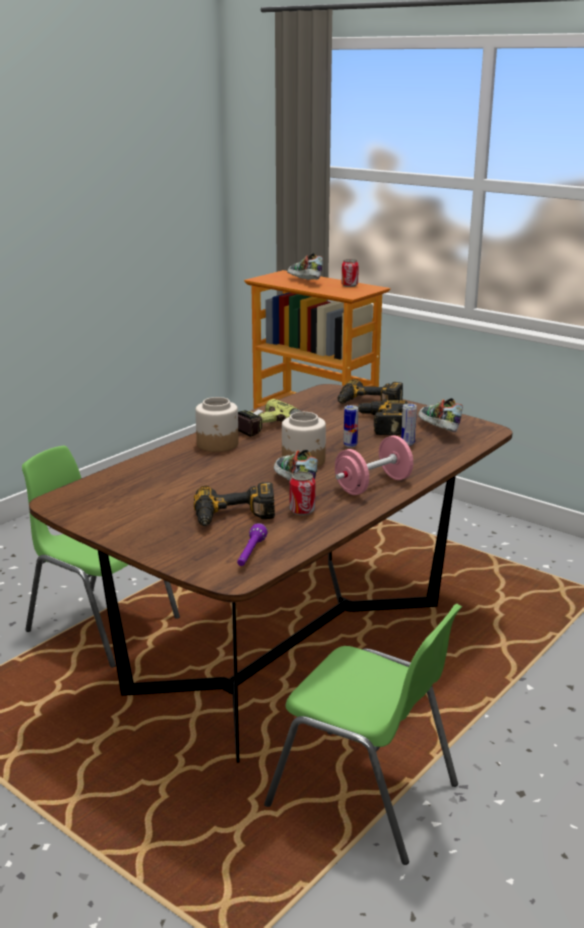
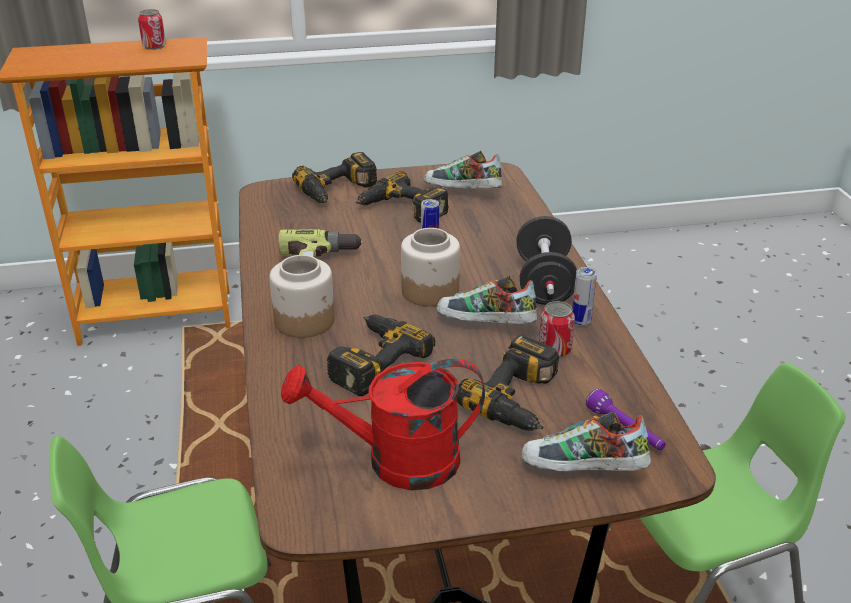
camera: 50 degrees left, 10 degrees up
shoe [287,253,323,280] -> shoe moved to [521,412,651,472]
pink dumbbell [335,436,413,495] -> black dumbbell [516,216,577,305]
can [401,403,417,446] -> can moved to [572,267,597,326]
none -> red watering can [281,359,485,490]
none -> power drill [327,315,435,396]

